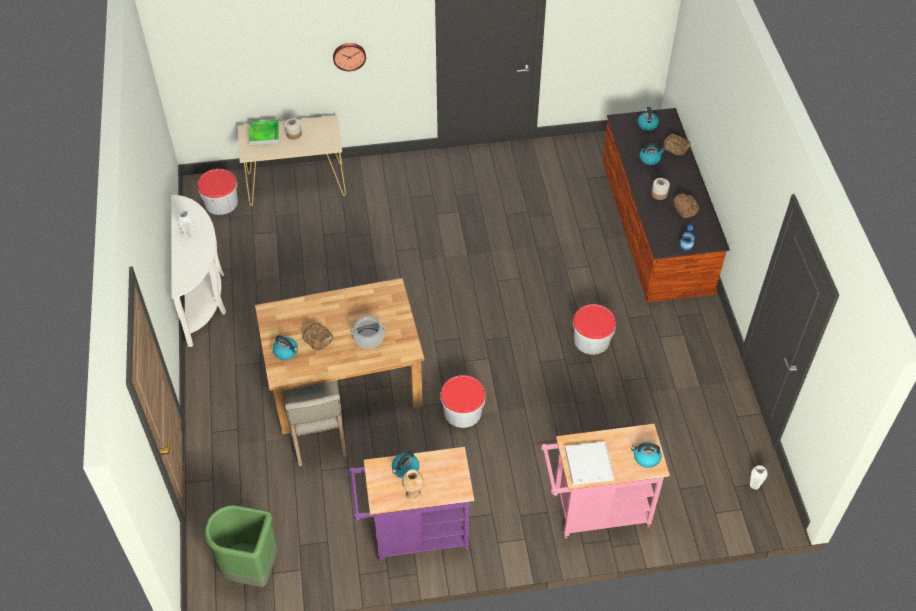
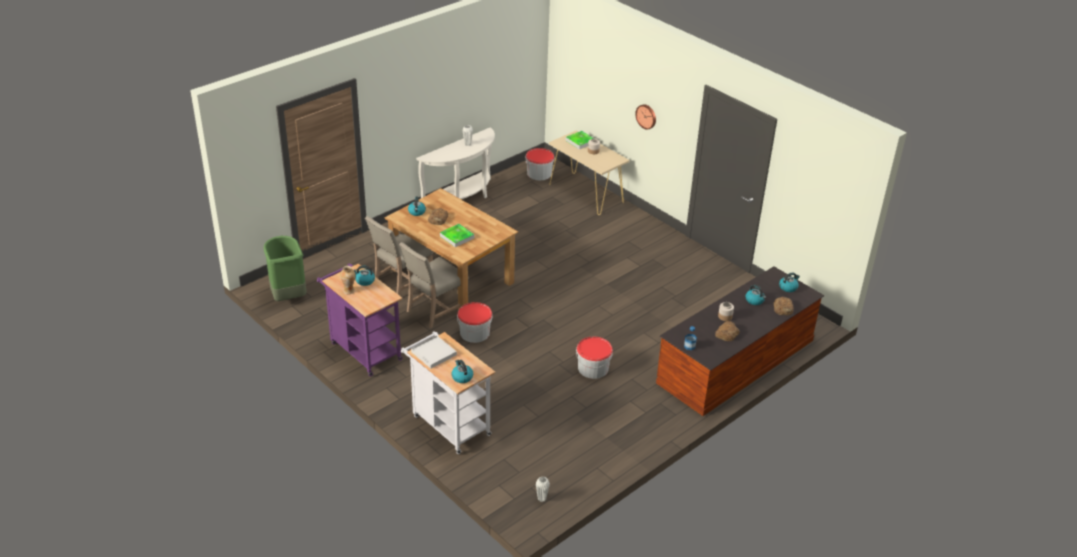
camera: 55 degrees right, 15 degrees down
cooking pot [350,317,386,349] -> tray [440,224,474,247]
pink cart [541,424,670,538] -> white cart [401,331,495,454]
none -> beige chair [399,242,469,328]

